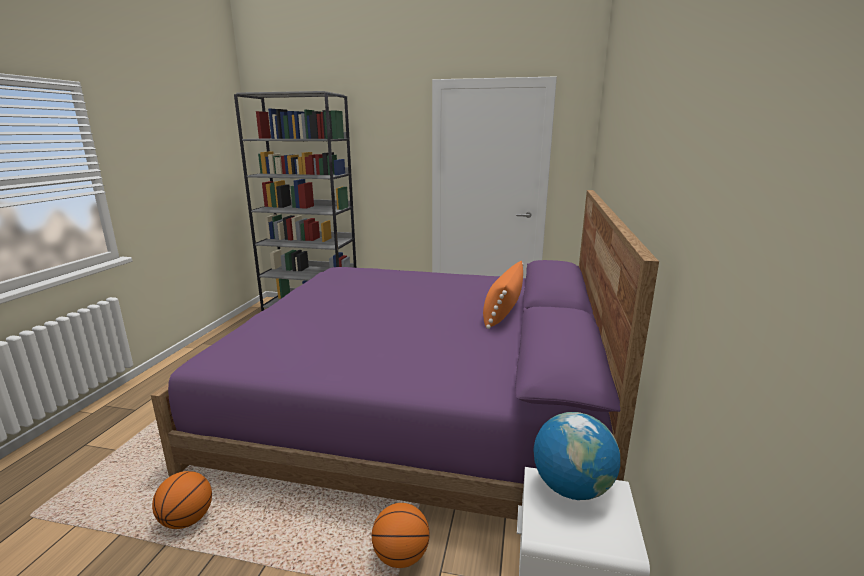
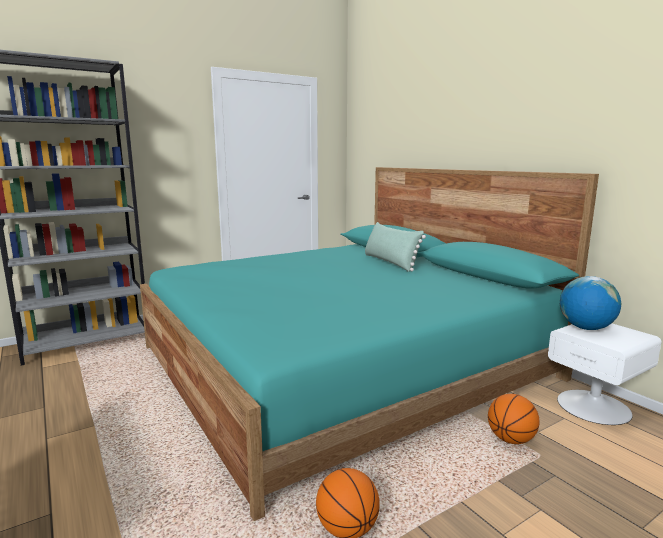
camera: 45 degrees left, 5 degrees down
purple bed [151,190,659,520] -> turquoise bed [140,167,599,521]
orange pillow [483,260,524,329] -> green pillow [365,222,426,272]

